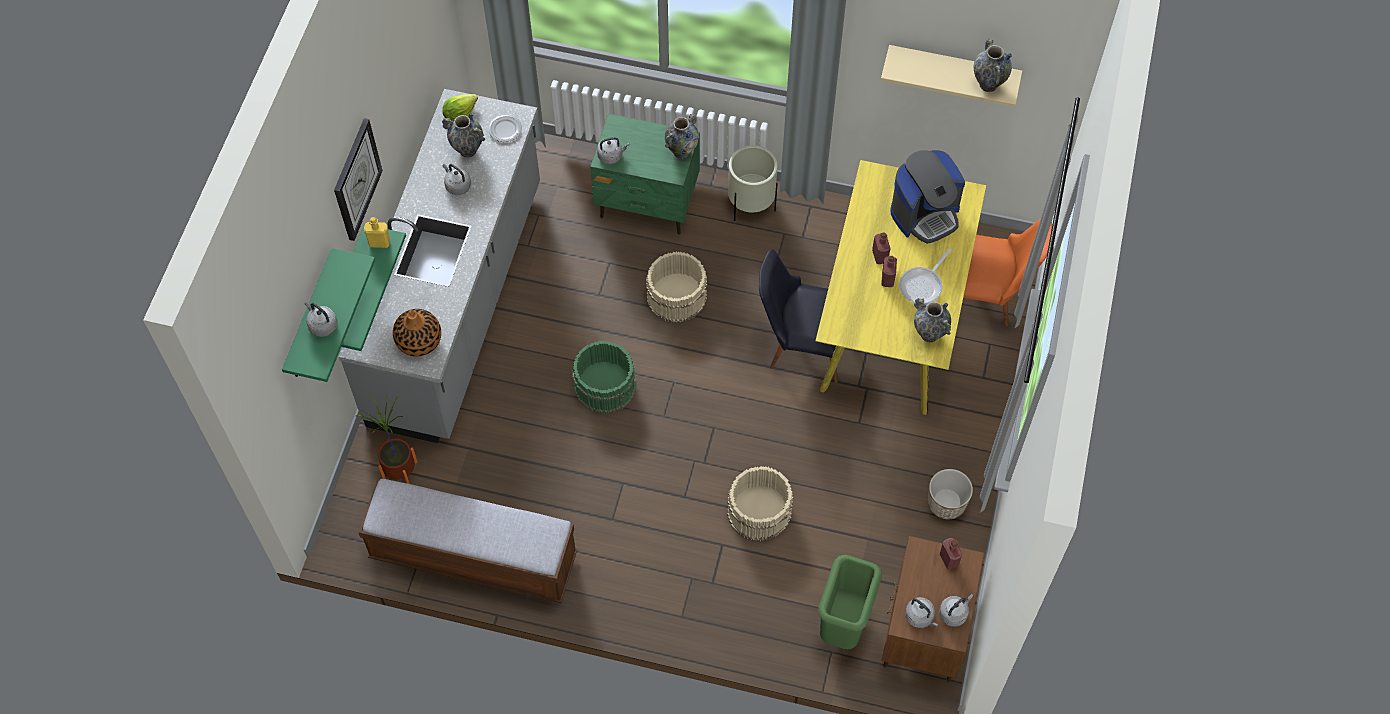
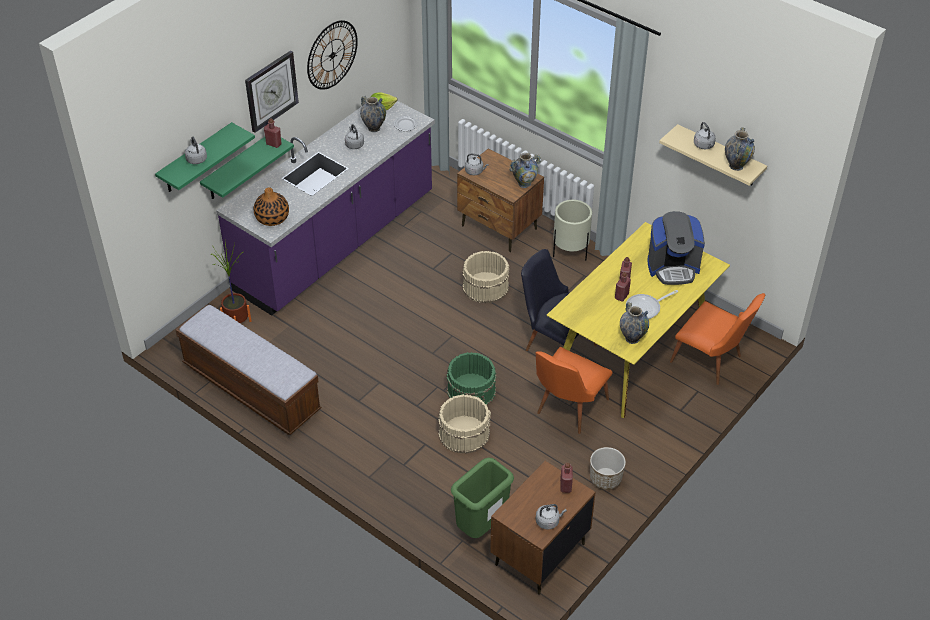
camera: 25 degrees right, 15 degrees down
grey counter [339,89,540,443] -> purple counter [216,101,435,316]
yellow bottle [364,217,390,248] -> red bottle [264,118,282,148]
green bucket [572,341,636,413] -> green bucket moved to [447,352,497,406]
green nightstand [590,113,700,234] -> brown nightstand [457,148,544,252]
grey kettle [905,597,938,628] -> grey kettle moved to [694,122,716,149]
none -> wall clock [307,20,358,90]
none -> orange chair [536,347,613,434]

